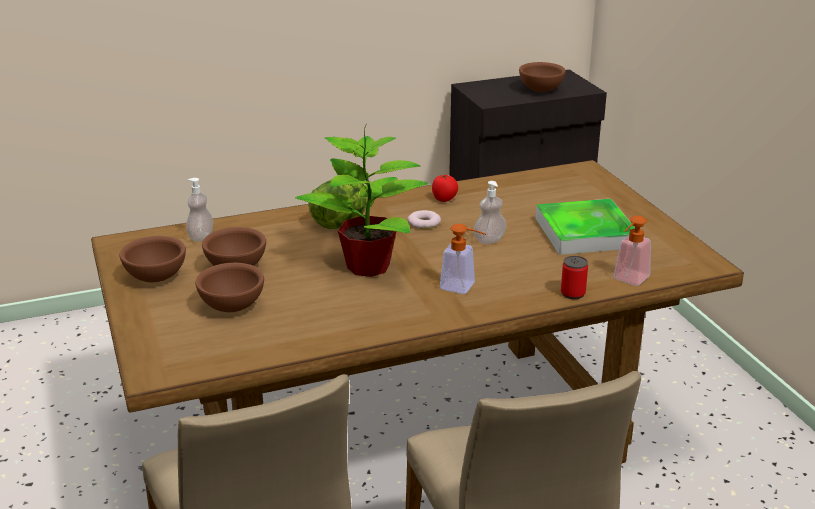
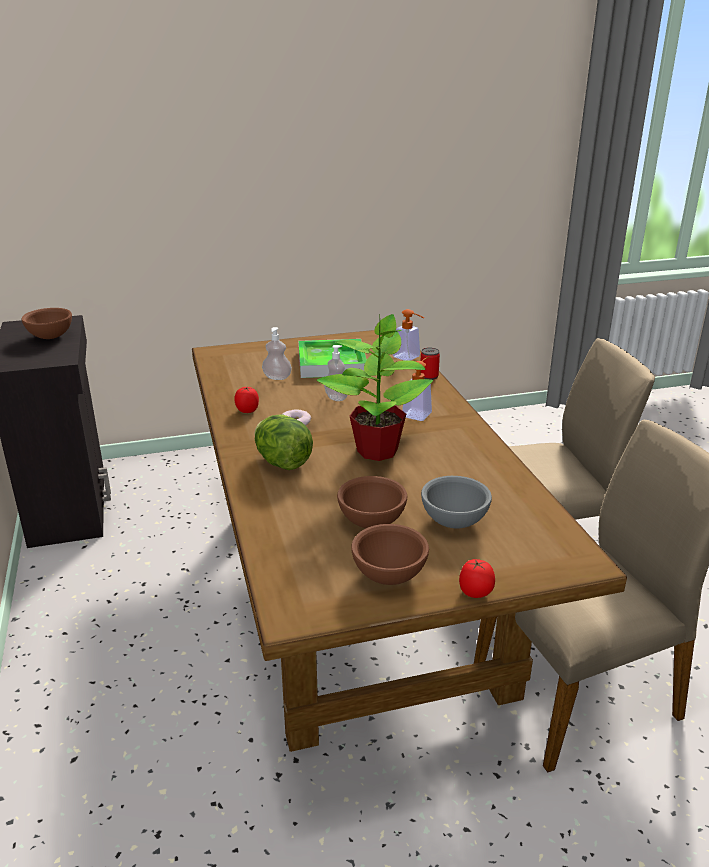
camera: 85 degrees left, 0 degrees up
soap dispenser [186,178,213,241] -> soap dispenser moved to [262,327,292,380]
brown bowl [195,263,264,312] -> grey bowl [421,476,492,529]
none -> tomato [459,559,495,598]

